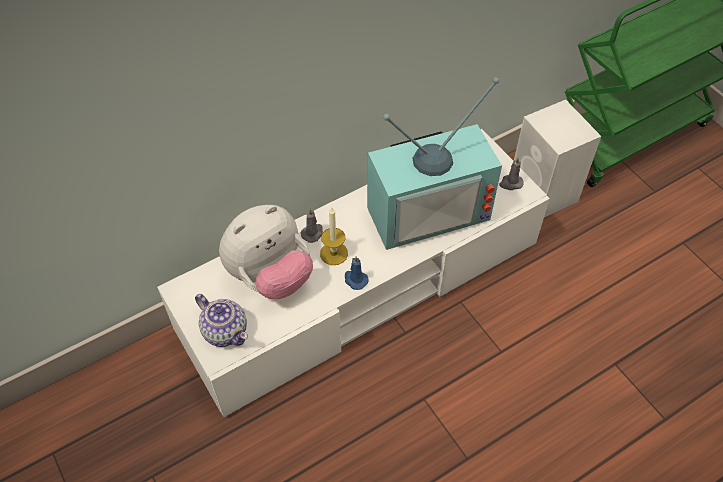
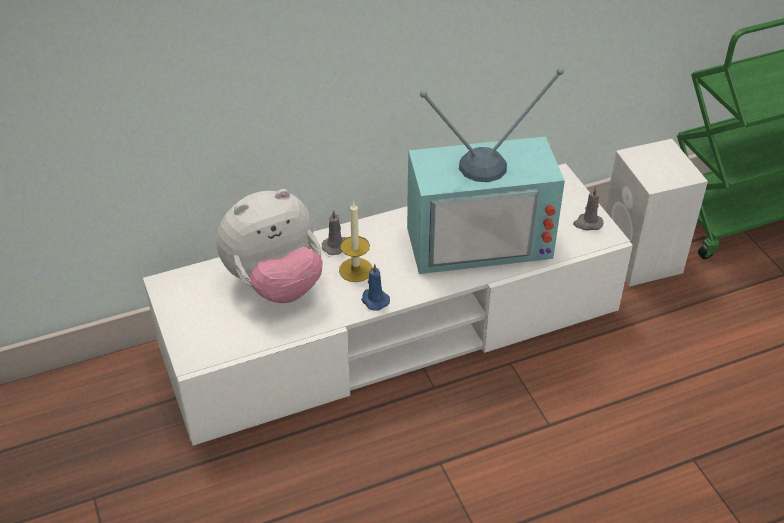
camera: 10 degrees right, 10 degrees down
teapot [195,294,248,347] -> none

